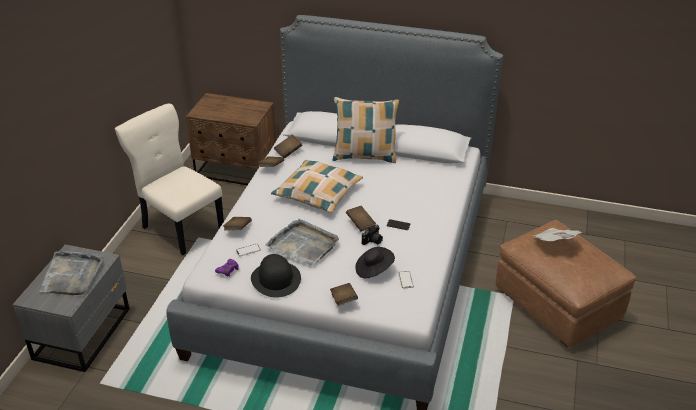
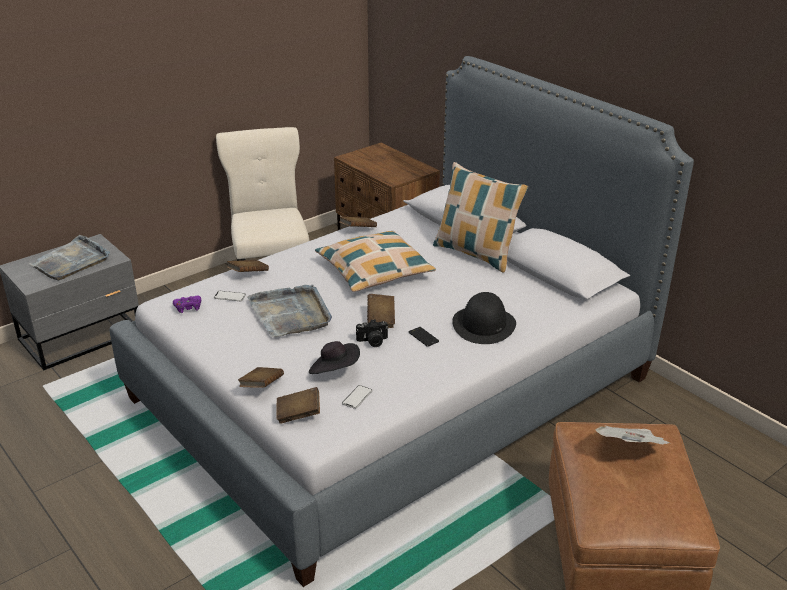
camera: 35 degrees right, 5 degrees down
black hat [251,254,301,297] -> black hat moved to [452,292,516,344]
brown book [274,135,302,158] -> brown book moved to [276,387,320,424]

